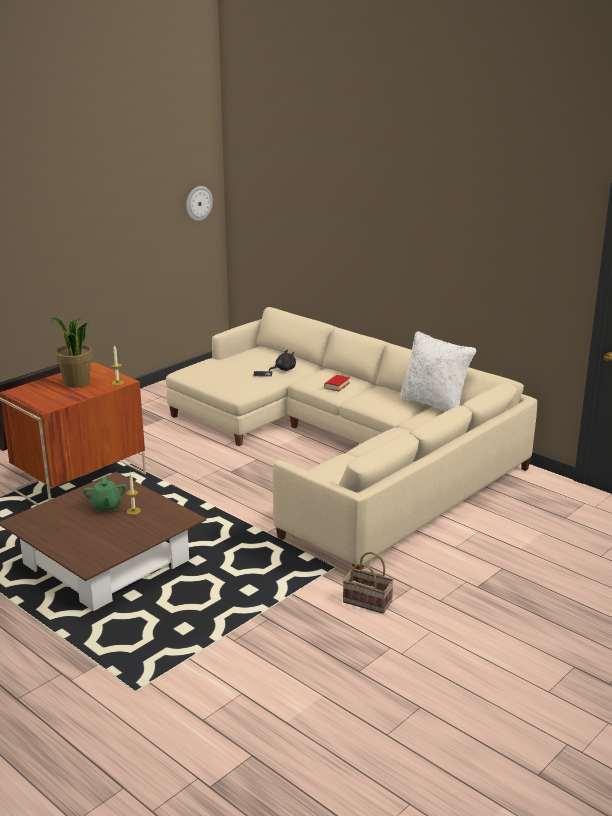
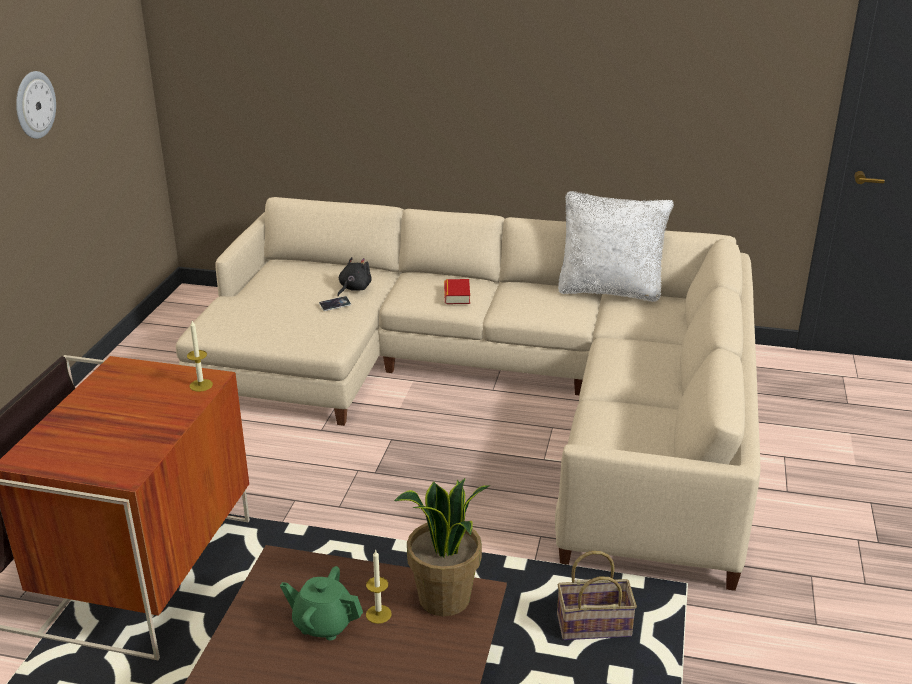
camera: 30 degrees left, 5 degrees up
potted plant [48,314,93,388] -> potted plant moved to [394,478,491,616]
green teapot [83,477,127,513] -> green teapot turned 150 degrees clockwise [280,566,363,641]
wall clock [186,186,213,221] -> wall clock moved to [16,71,56,139]
basket [343,552,394,614] -> basket moved to [557,551,637,640]

